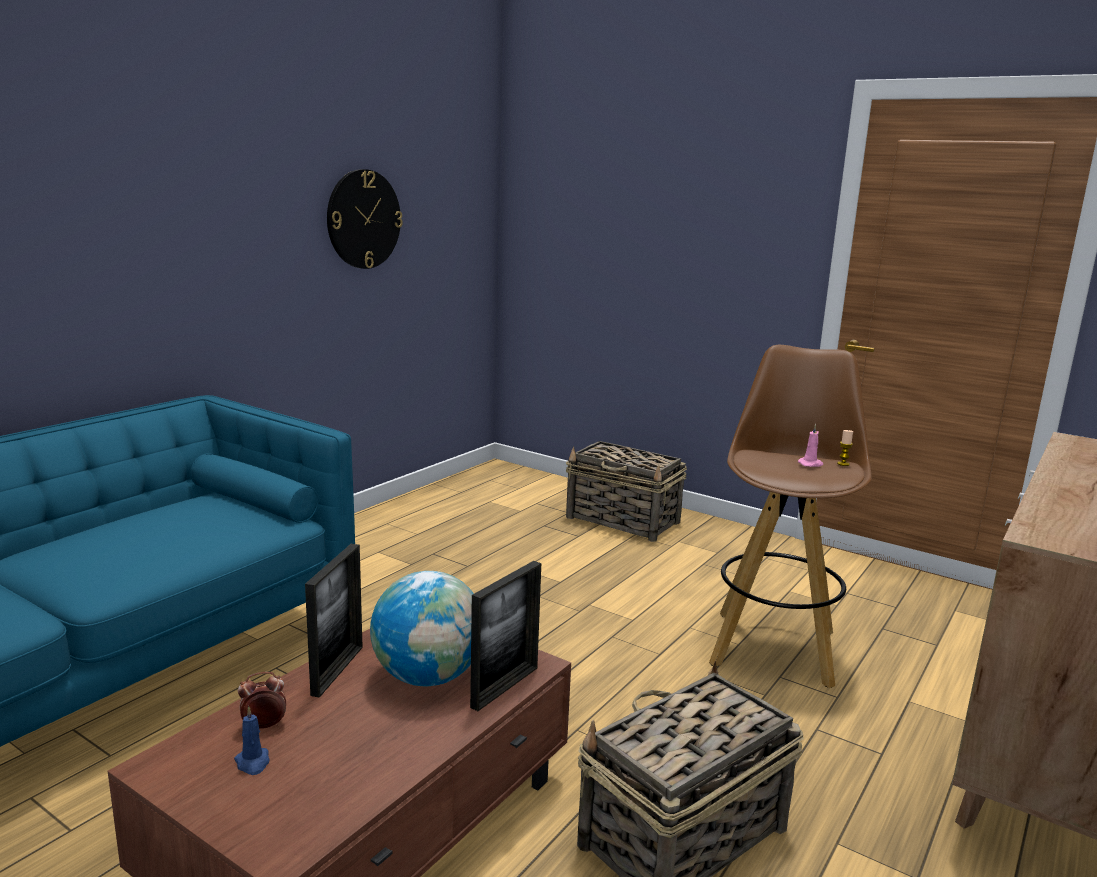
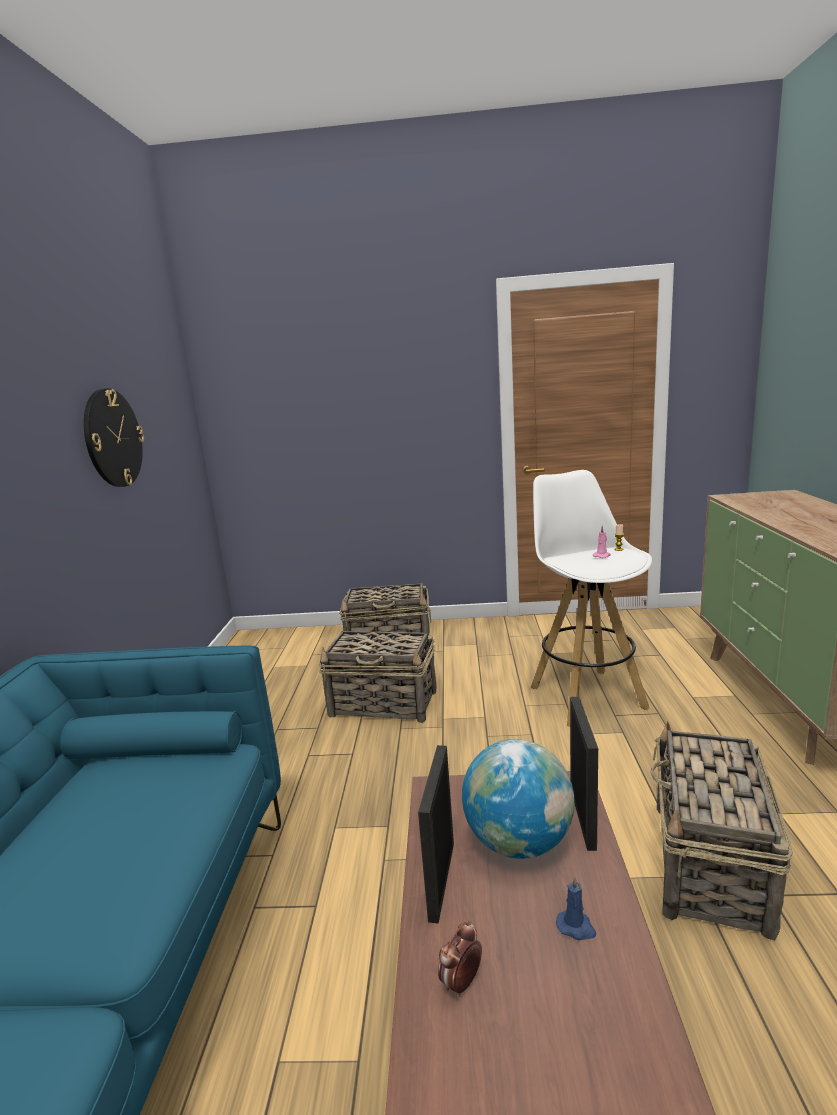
camera: 30 degrees left, 0 degrees up
blue candle [234,706,270,775] -> blue candle moved to [556,876,596,940]
picture frame [305,544,363,698] -> picture frame turned 150 degrees counterclockwise [418,745,454,924]
brown stool [709,345,872,688] -> white stool [531,470,652,727]
none -> basket [318,631,436,723]

